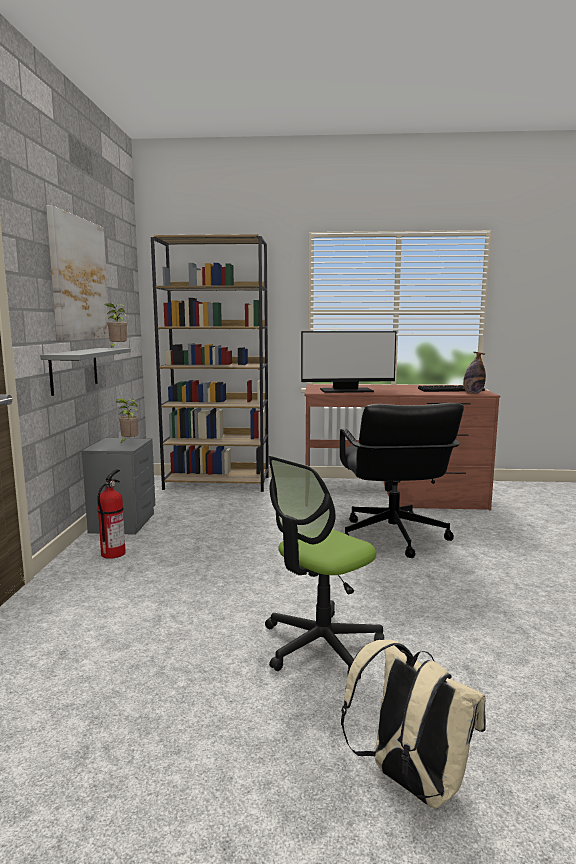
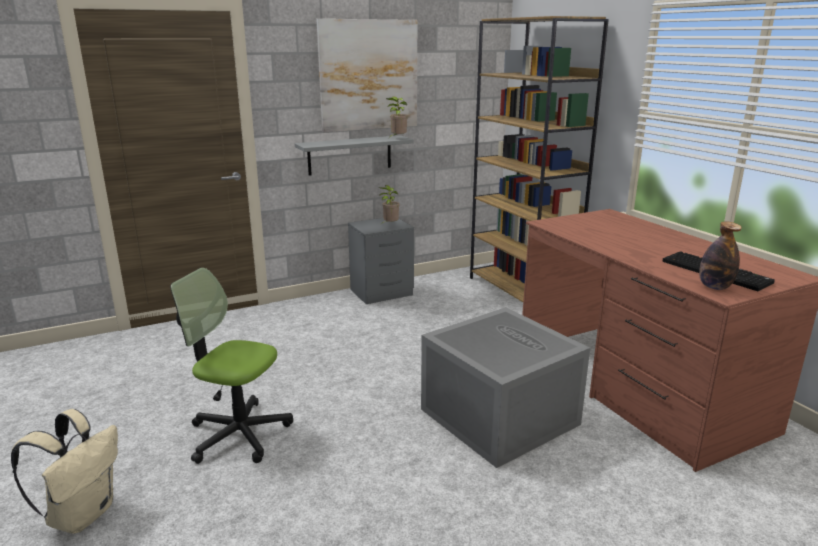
camera: 60 degrees right, 10 degrees up
fire extinguisher [97,469,126,559] -> none
monitor [301,331,396,393] -> none
black office chair [340,403,464,558] -> grey storage box [421,307,590,468]

